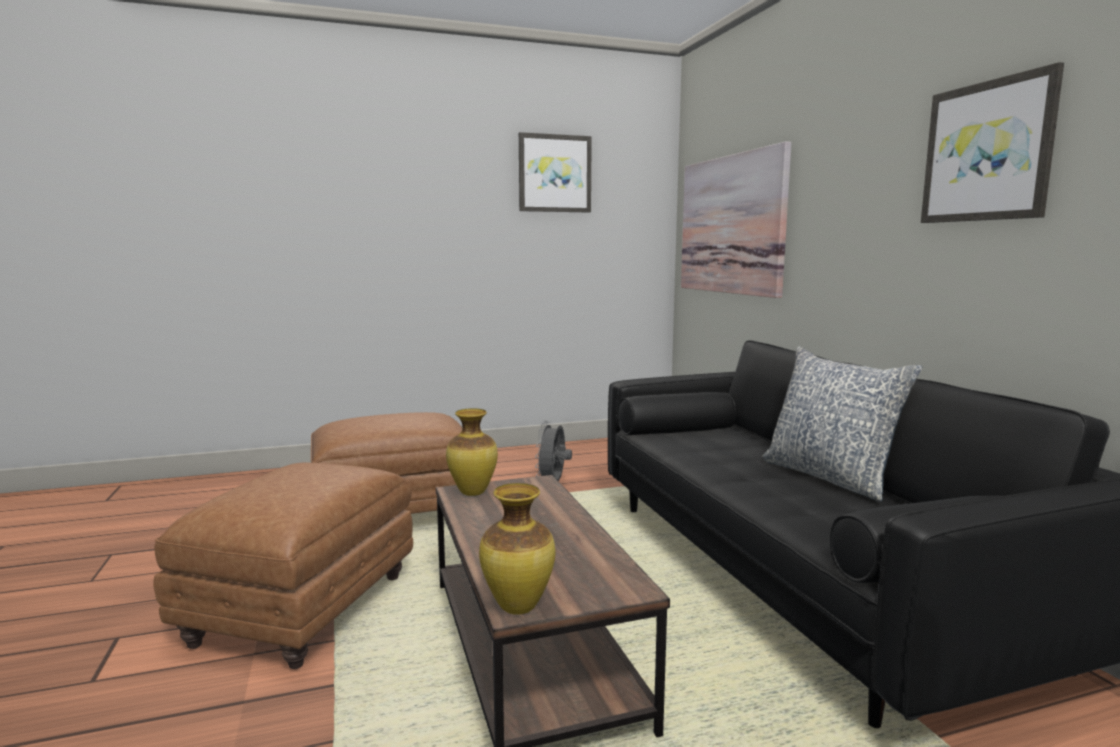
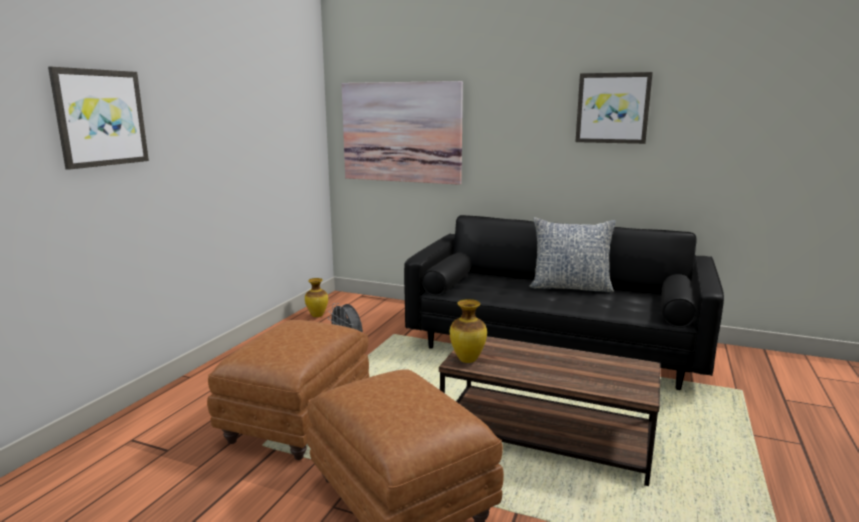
camera: 50 degrees left, 5 degrees up
vase [479,483,555,615] -> vase moved to [305,278,328,317]
picture [519,132,592,213] -> picture moved to [48,67,149,170]

